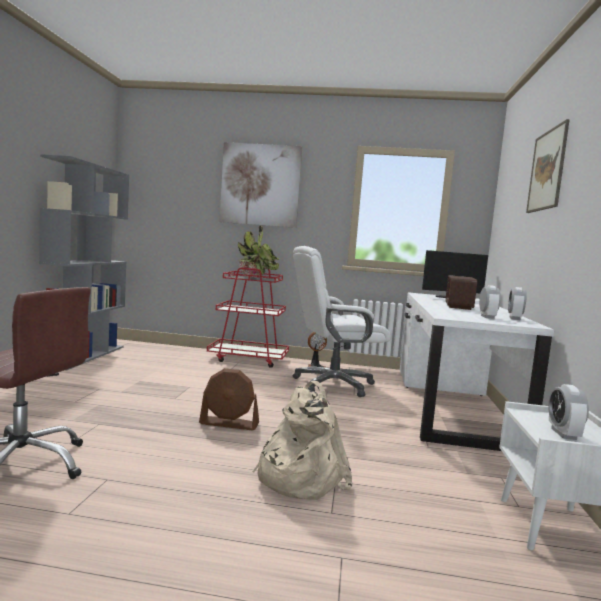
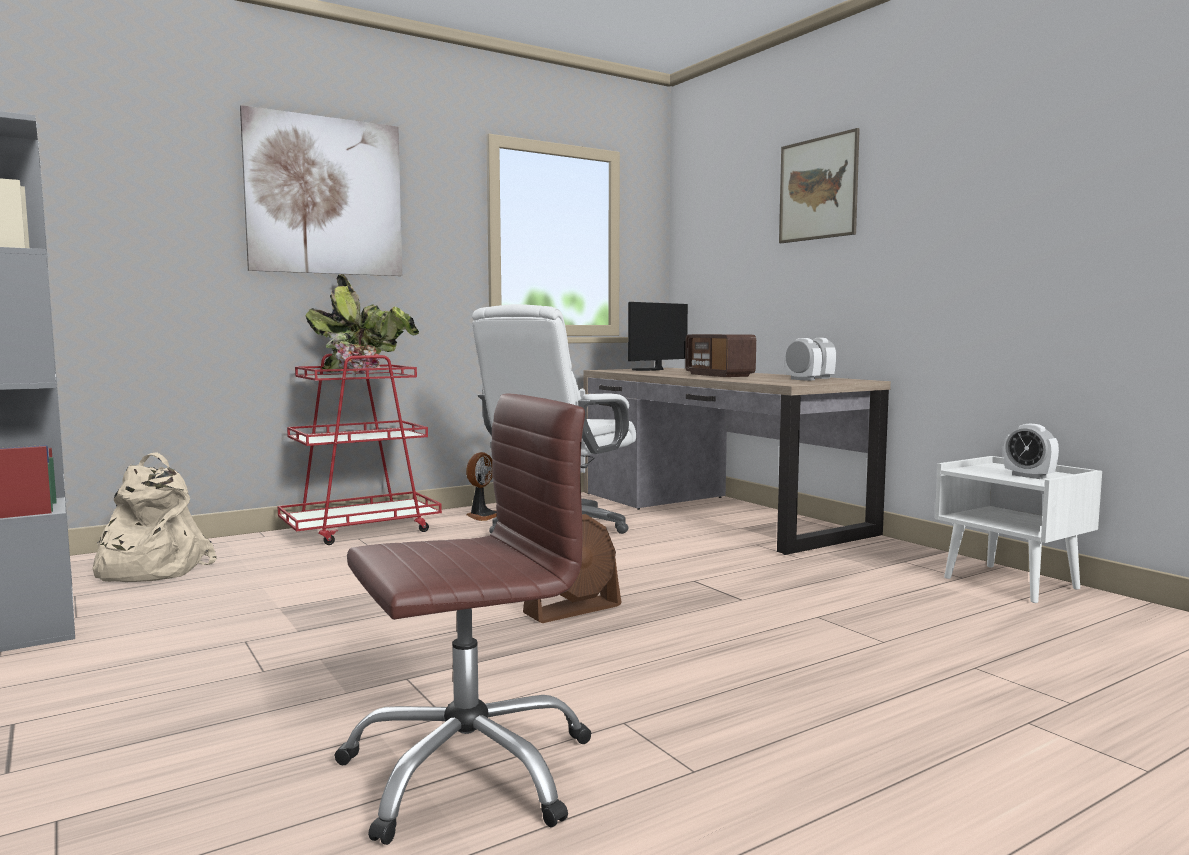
camera: 40 degrees left, 0 degrees up
beige backpack [252,381,352,500] -> beige backpack moved to [92,452,217,582]
white desk [400,292,554,451] -> brown desk [584,368,891,555]

